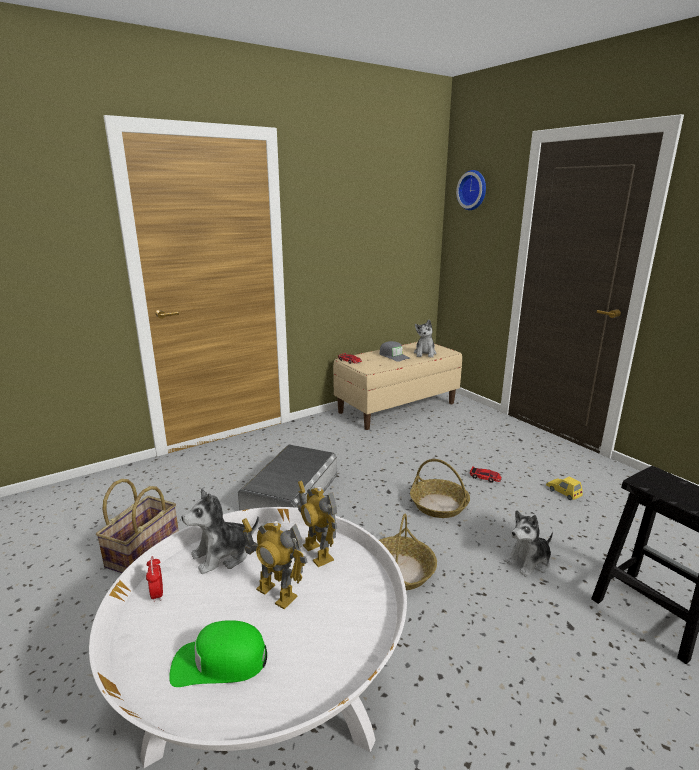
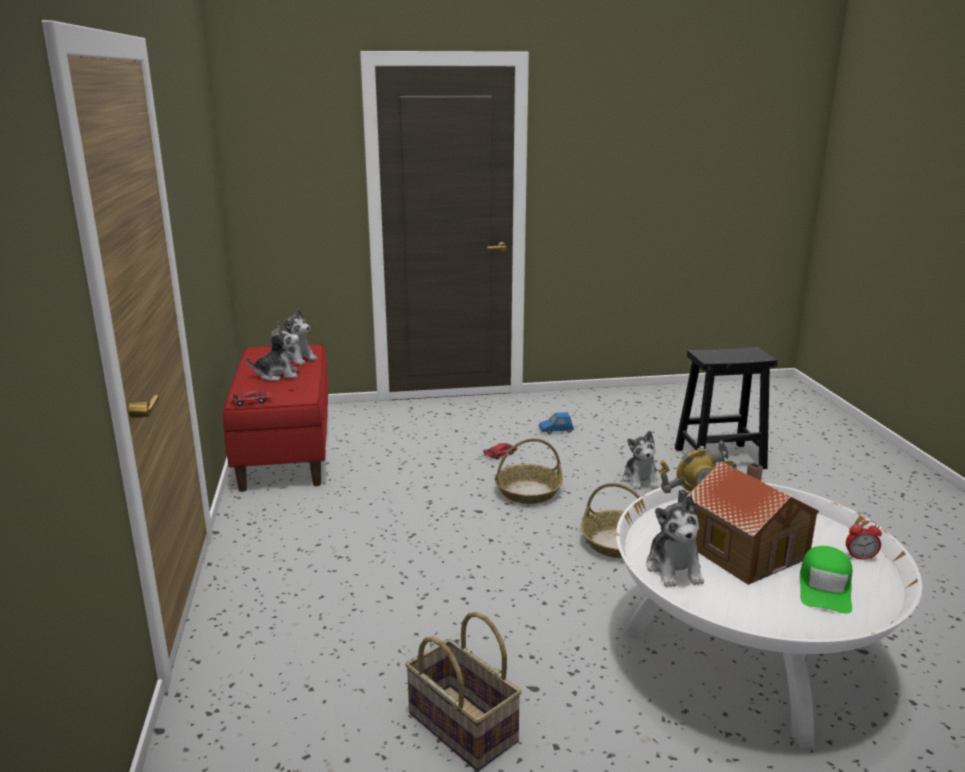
camera: 65 degrees left, 0 degrees up
alarm clock [146,556,163,602] -> alarm clock moved to [846,520,882,560]
grey storage box [238,444,337,511] -> none
toy robot [242,518,307,609] -> toy house [685,461,819,585]
beige bench [333,342,462,430] -> red bench [223,344,328,492]
grey cap [379,341,410,362] -> plush toy [246,321,299,381]
wall clock [456,170,486,210] -> none
yellow toy car [546,476,583,500] -> blue toy car [539,412,574,434]

